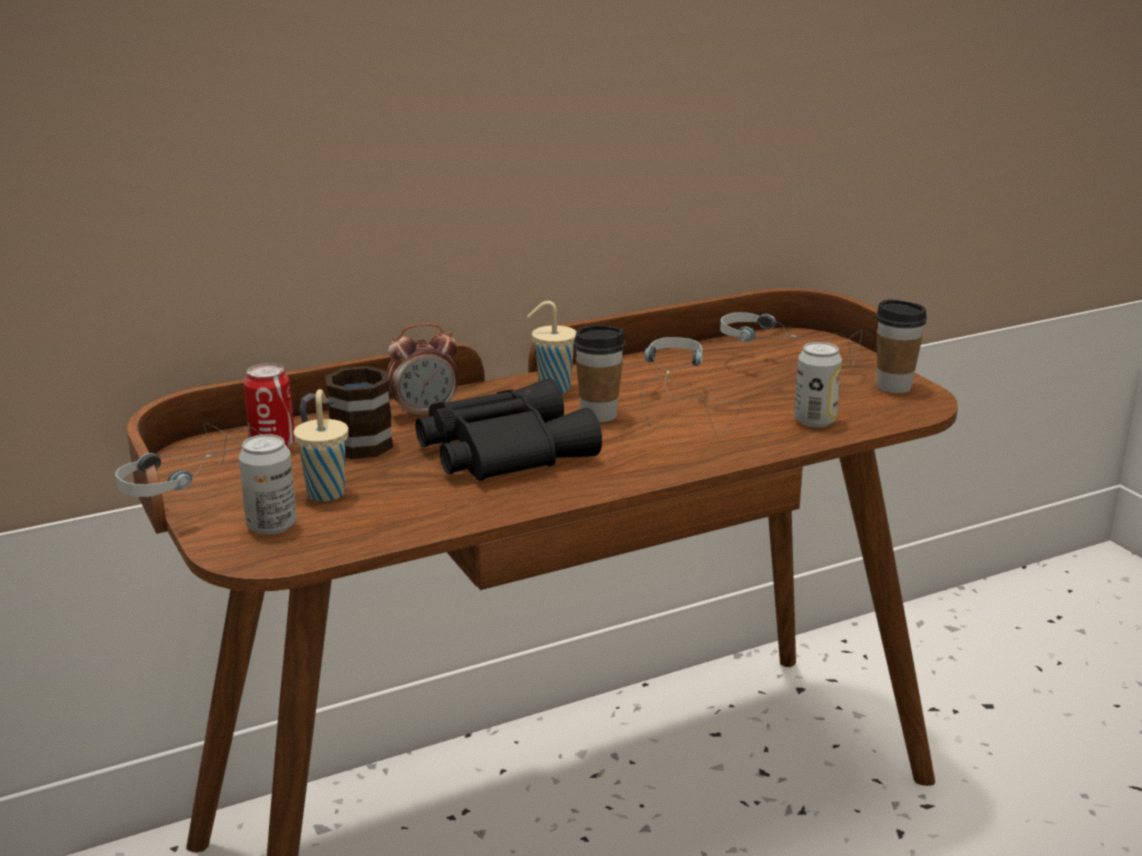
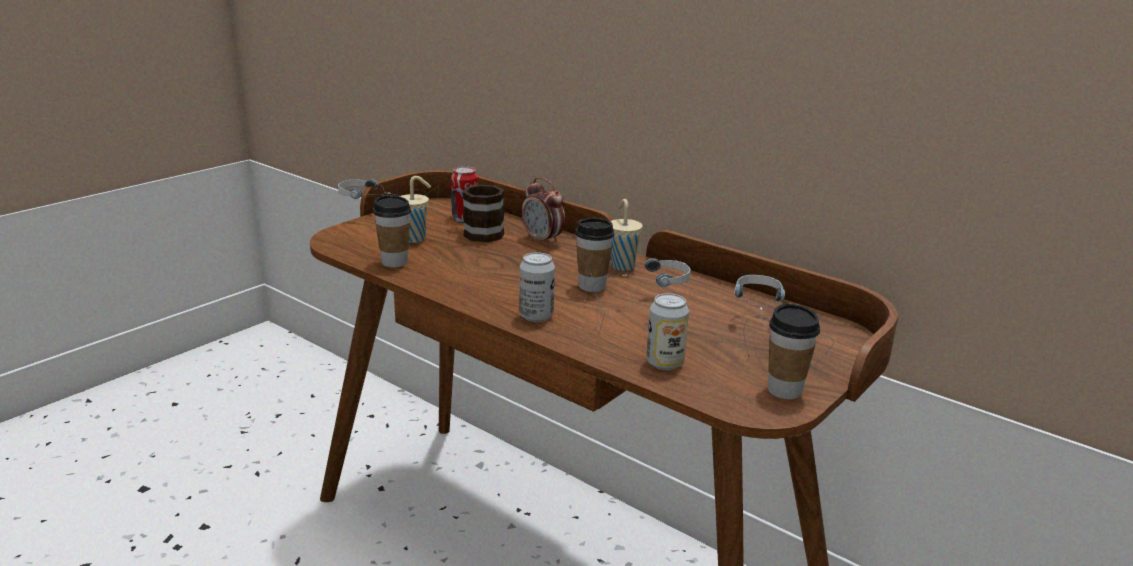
camera: 65 degrees right, 0 degrees up
can [239,434,296,535] -> can moved to [519,252,555,322]
black binoculars [415,379,602,481] -> none
none -> cup [373,195,411,267]

